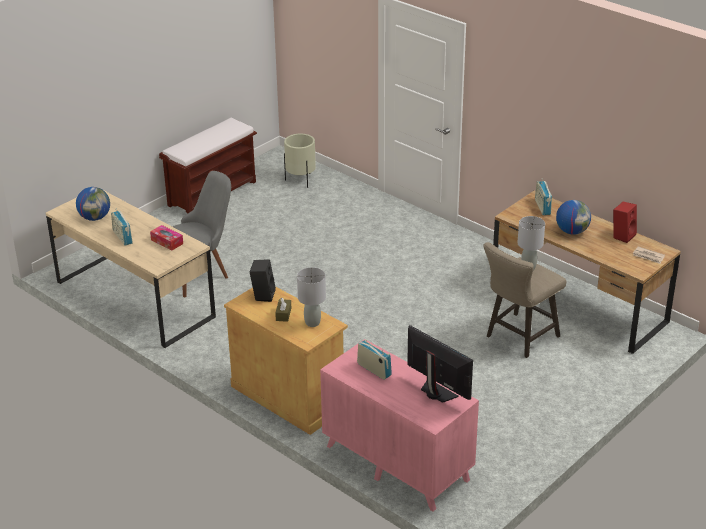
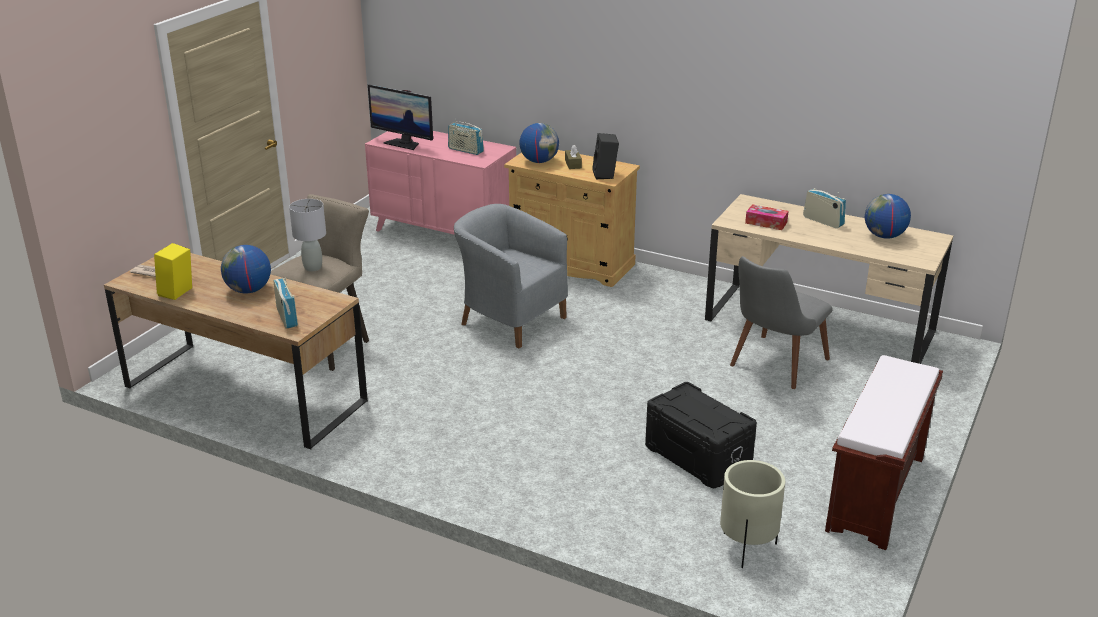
camera: 165 degrees right, 5 degrees down
grey table lamp [297,267,326,327] -> globe [519,123,559,163]
red speaker [613,202,637,243] -> yellow speaker [154,243,192,300]
none -> grey armchair [454,204,568,349]
none -> black storage box [645,382,757,488]

